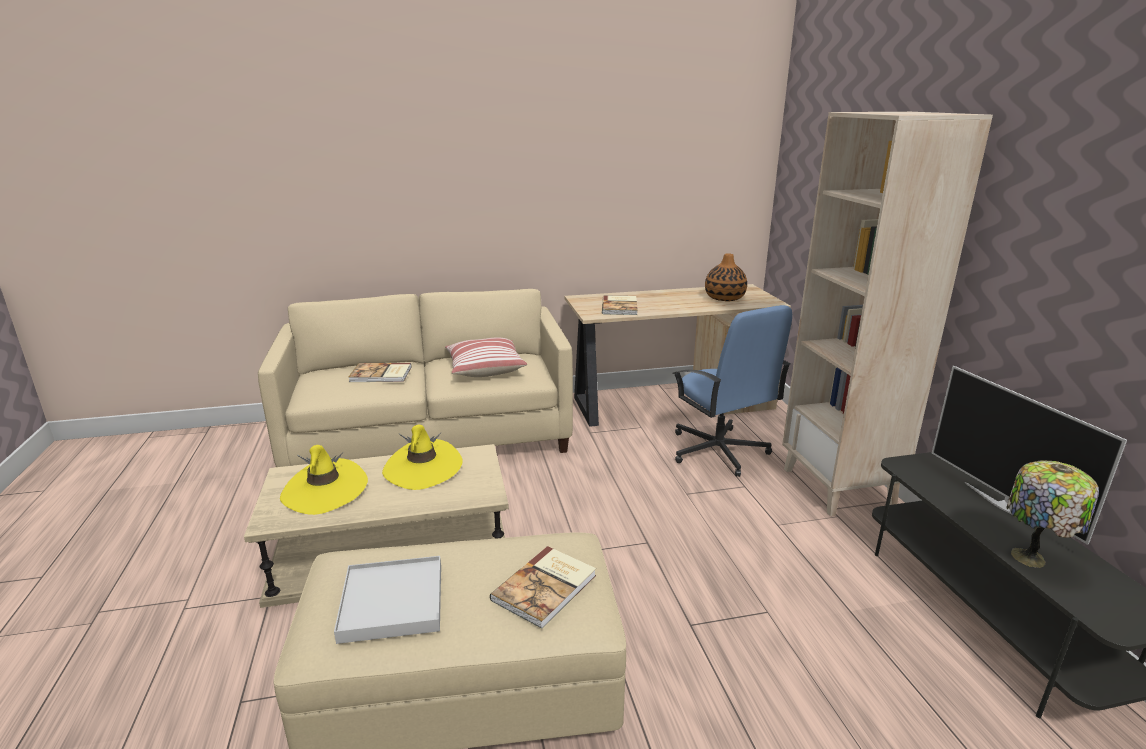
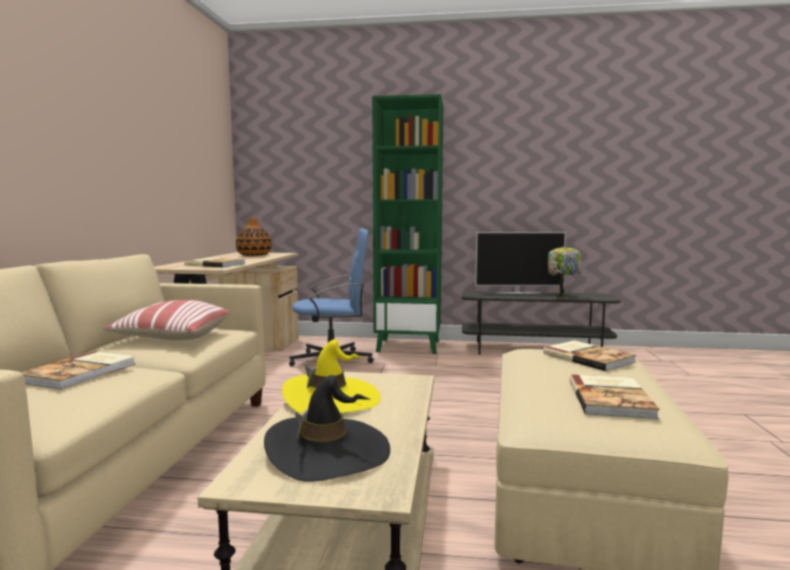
camera: 70 degrees left, 15 degrees down
yellow hat [280,445,368,515] -> black hat [264,375,390,482]
white tray [334,556,441,644] -> book [569,375,660,419]
beige bookcase [782,112,993,516] -> green bookcase [372,94,443,354]

